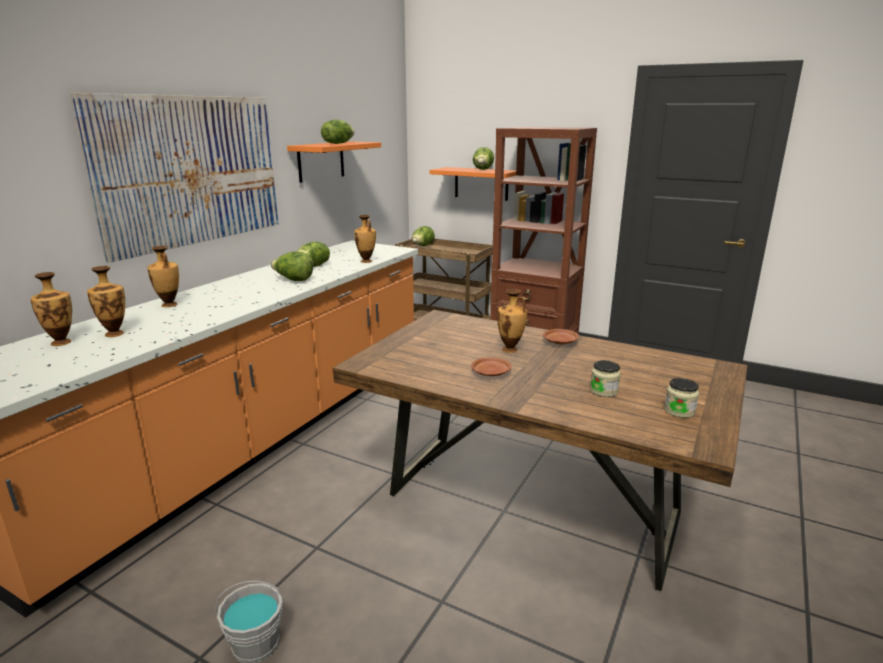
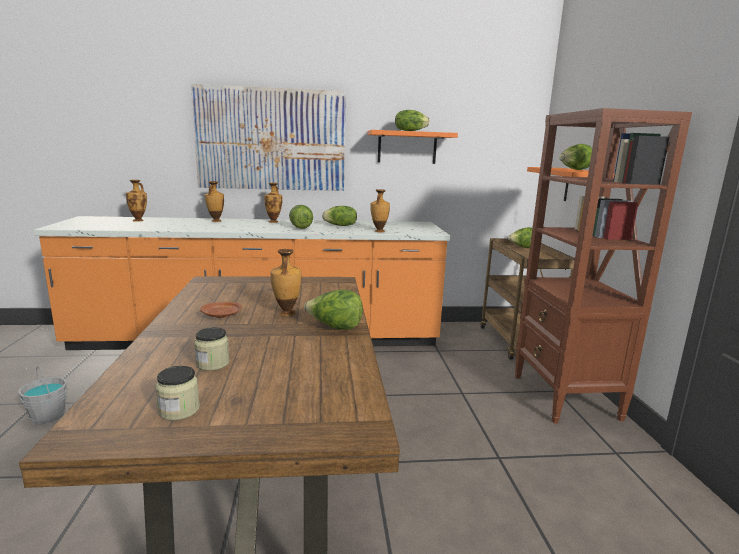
camera: 55 degrees right, 5 degrees down
vase [87,266,125,337] -> vase moved to [264,183,283,223]
brown plate [543,329,579,344] -> lettuce [304,290,363,330]

